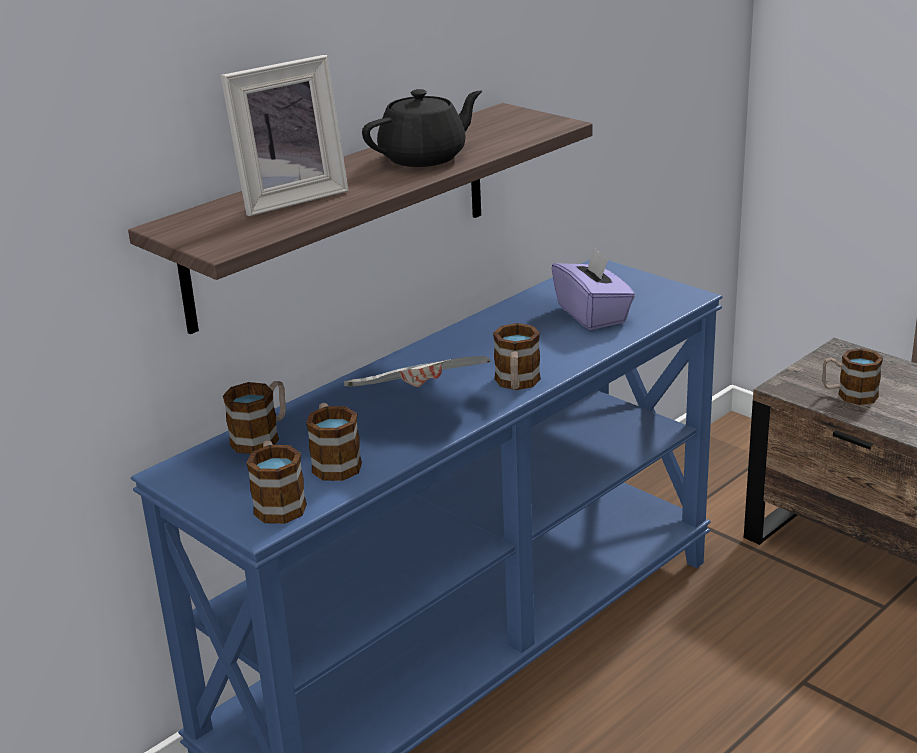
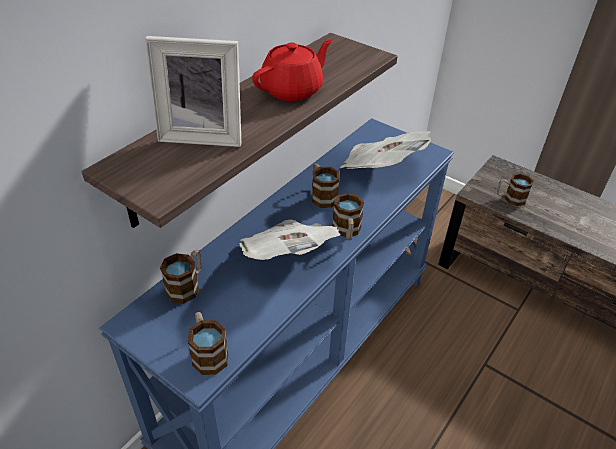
camera: 10 degrees left, 15 degrees up
picture frame [221,55,349,216] -> picture frame turned 45 degrees clockwise [145,36,242,147]
mug [306,403,362,481] -> mug moved to [312,163,340,208]
black teapot [362,89,482,167] -> red teapot [252,39,333,101]
purple tissue box [551,247,635,330] -> newspaper [340,131,431,169]

